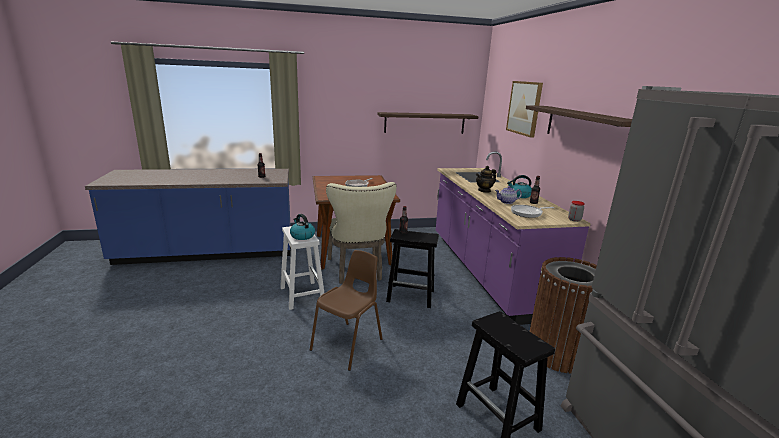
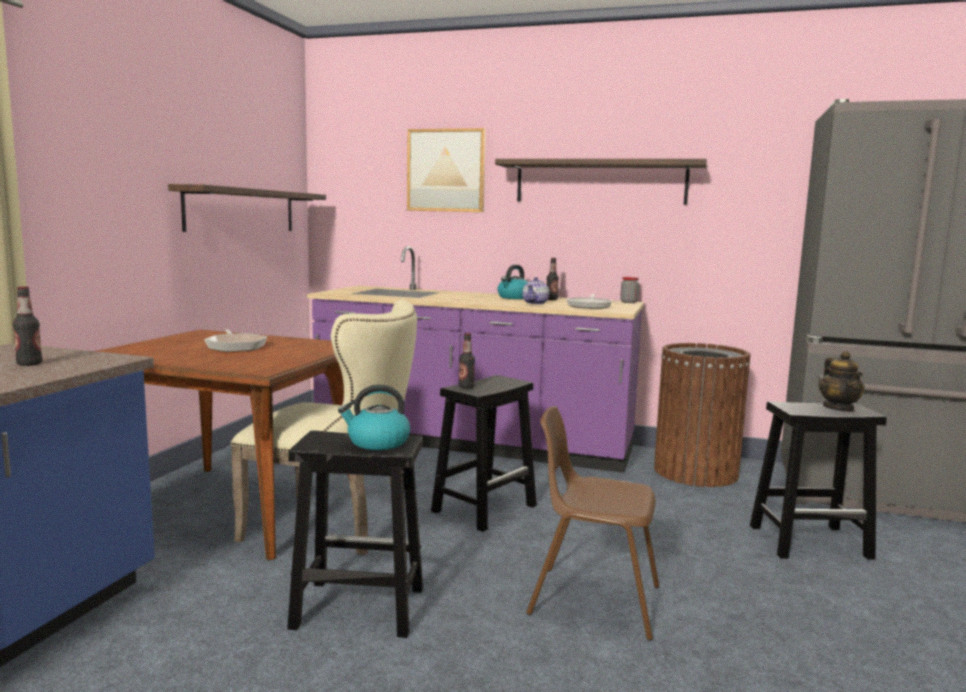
camera: 60 degrees left, 10 degrees down
white stool [280,226,324,310] -> black stool [287,430,423,638]
brown chair [310,250,383,371] -> brown chair turned 45 degrees counterclockwise [526,406,660,641]
teapot [476,166,496,193] -> teapot moved to [819,351,864,412]

